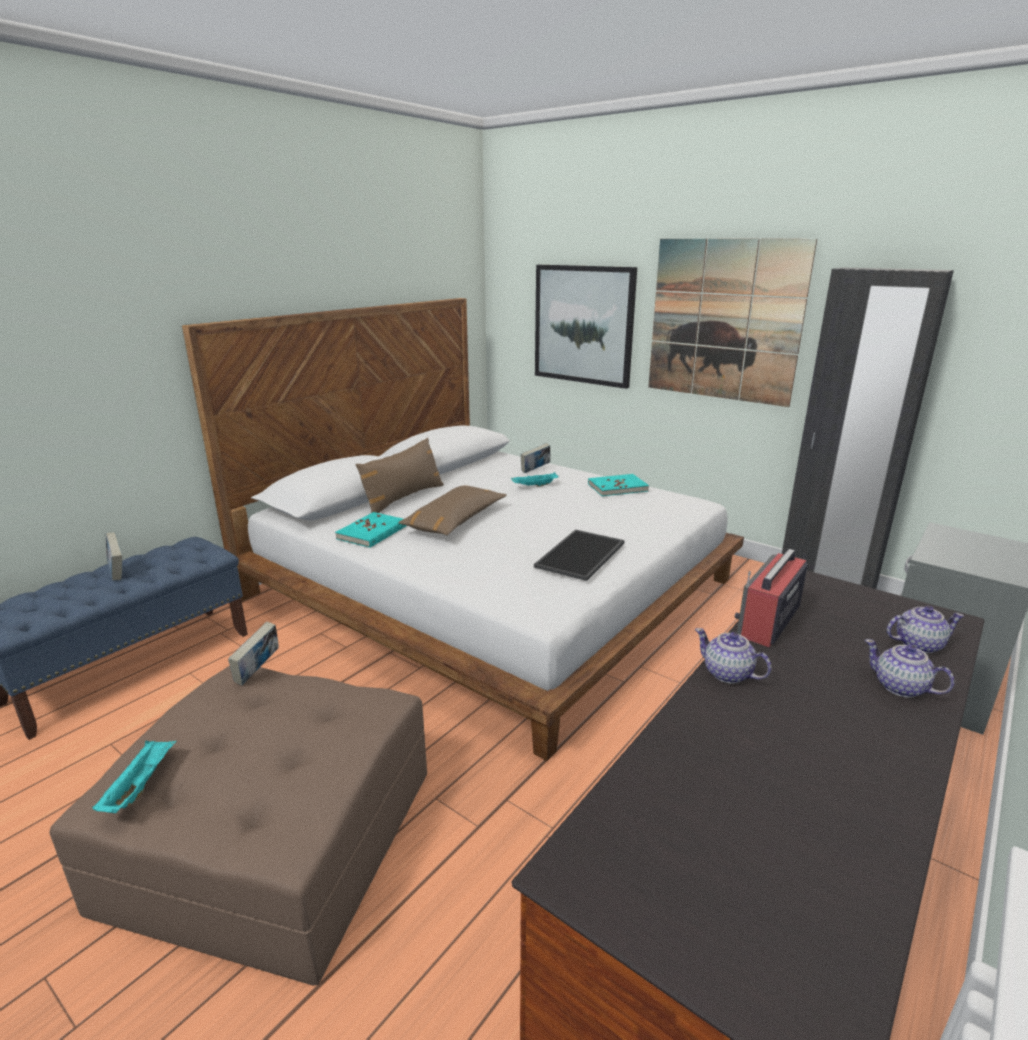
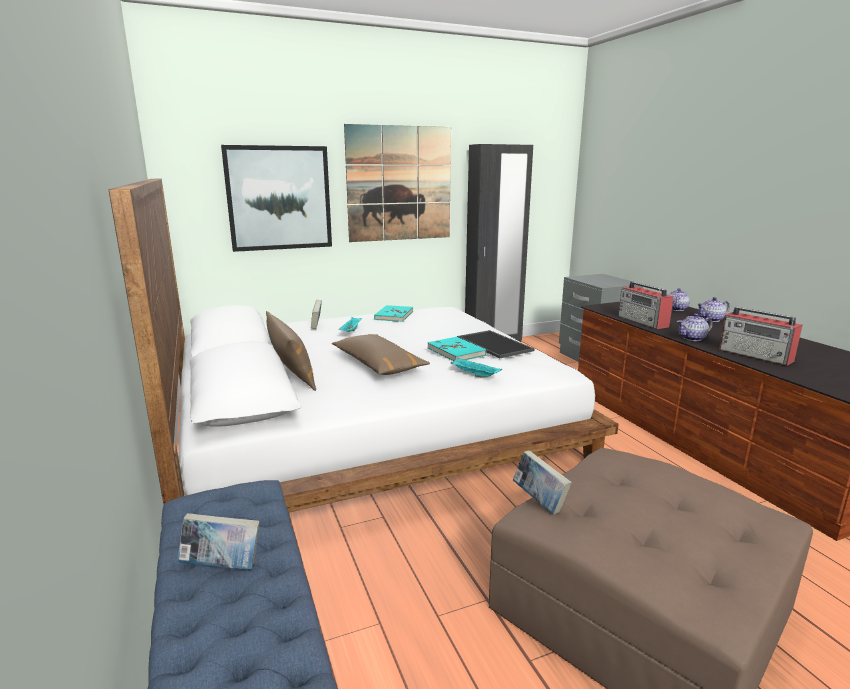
camera: 60 degrees left, 5 degrees down
turquoise tray [92,740,177,813] -> turquoise tray moved to [450,358,502,378]
turquoise book [335,512,407,548] -> turquoise book moved to [427,337,486,361]
none -> radio [719,307,802,366]

